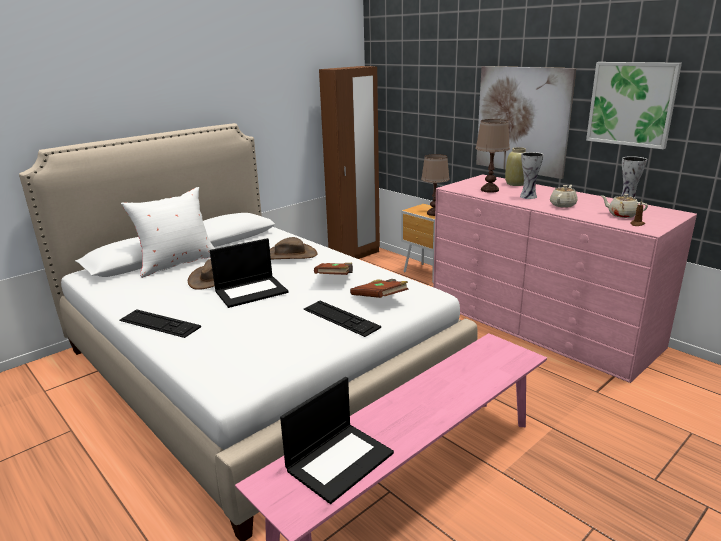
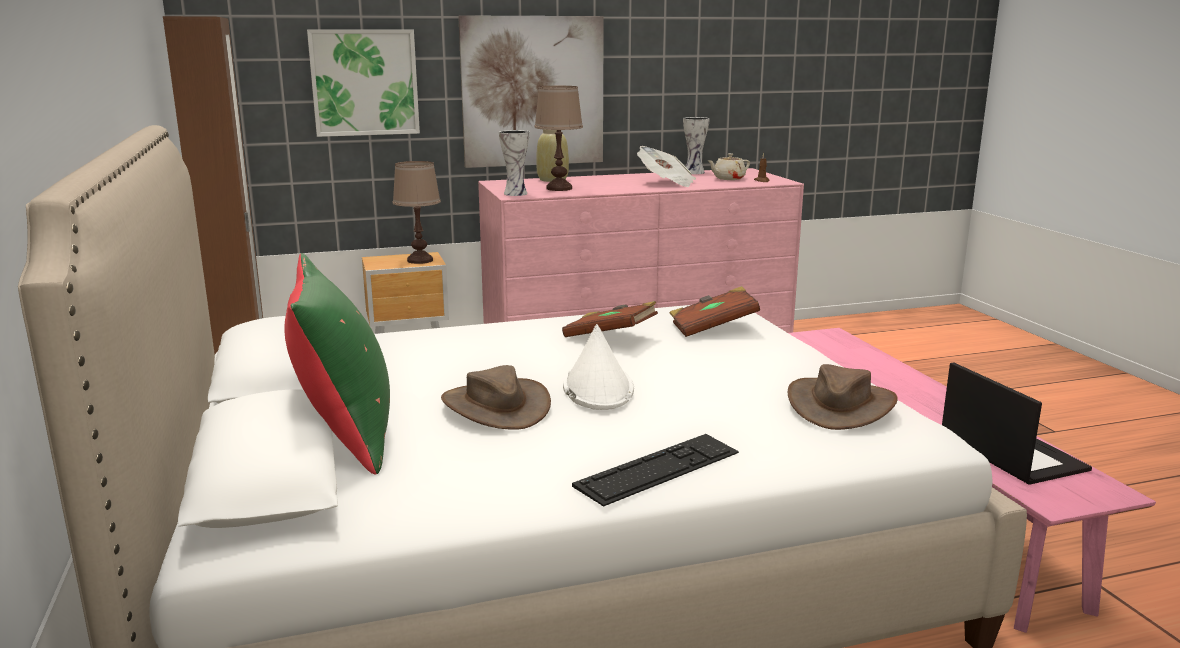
camera: 65 degrees left, 5 degrees down
white pillow [121,187,215,278] -> green pillow [284,253,390,474]
laptop [210,238,288,308] -> white hat [563,324,634,410]
brown hat [270,237,317,259] -> brown hat moved to [788,364,898,430]
keyboard [303,301,381,337] -> none
vase [520,152,544,199] -> vase moved to [499,130,529,196]
beige teapot [550,185,578,208] -> newspaper [637,146,696,187]
picture [586,62,682,149] -> picture moved to [307,29,420,137]

